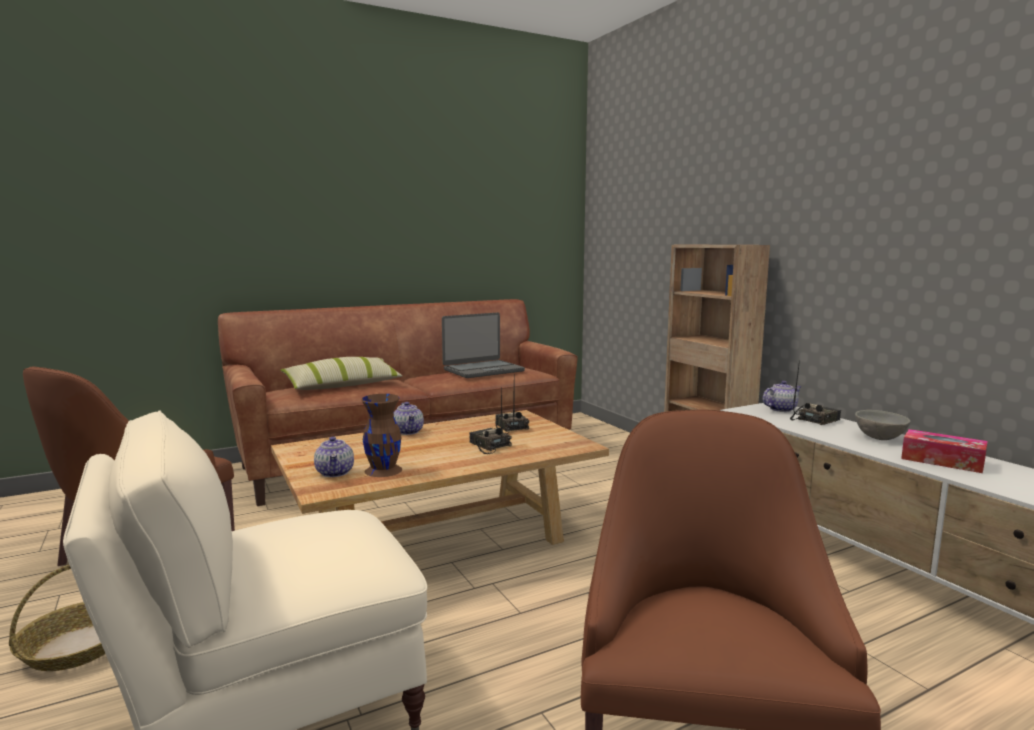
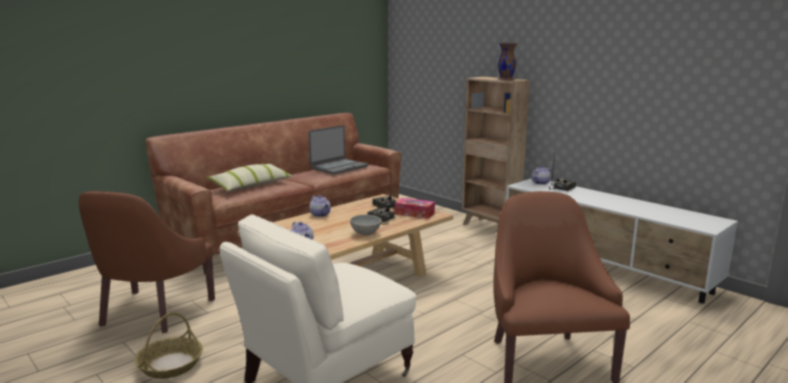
camera: 15 degrees left, 5 degrees up
brown vase [362,394,402,477] -> brown vase moved to [497,43,517,81]
grey bowl [855,410,911,440] -> grey bowl moved to [350,214,382,235]
tissue box [901,429,988,473] -> tissue box moved to [395,198,435,219]

